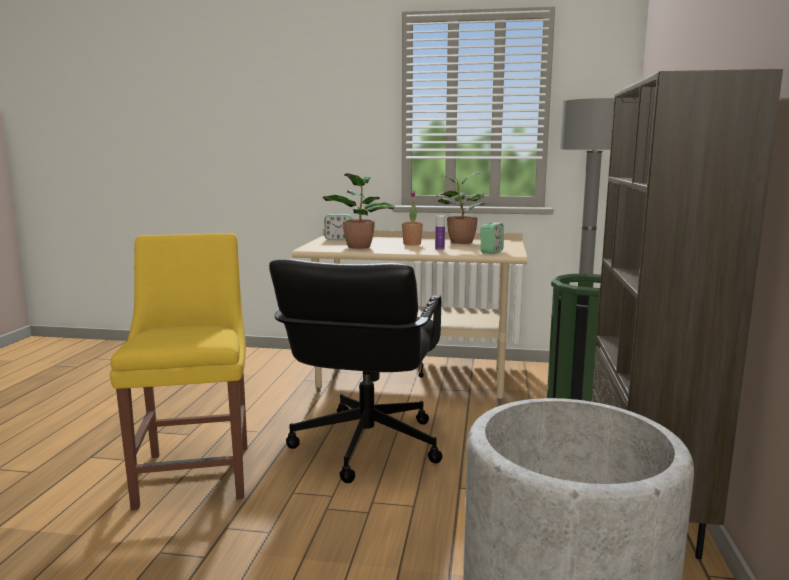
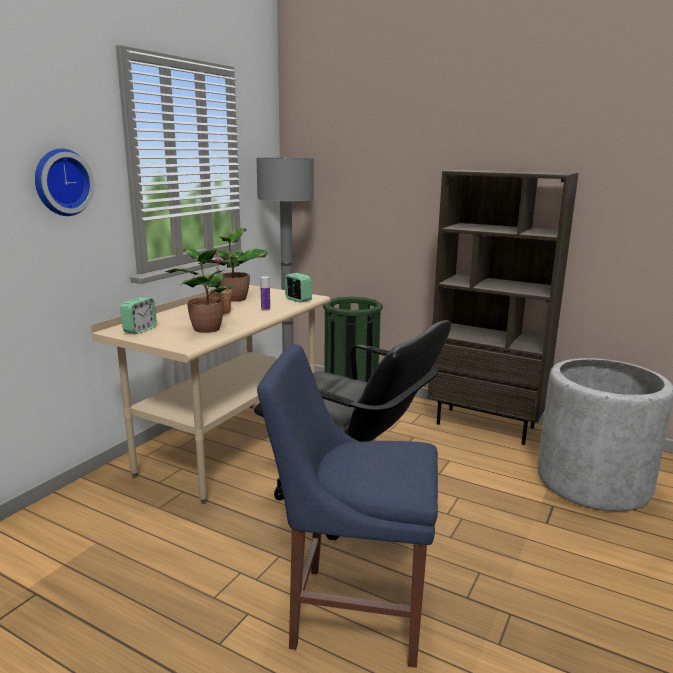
camera: 70 degrees left, 5 degrees up
yellow chair [110,233,247,510] -> blue chair [257,344,438,668]
none -> wall clock [35,149,95,216]

